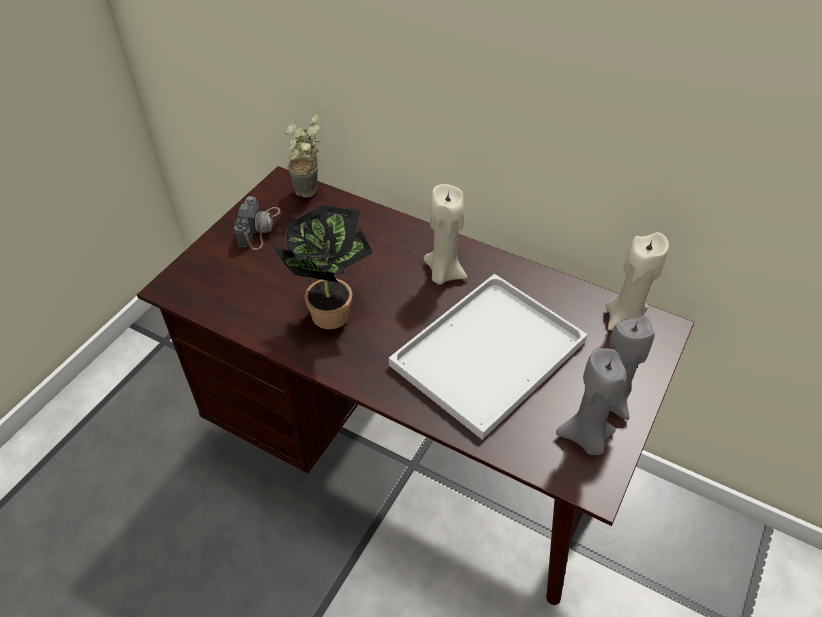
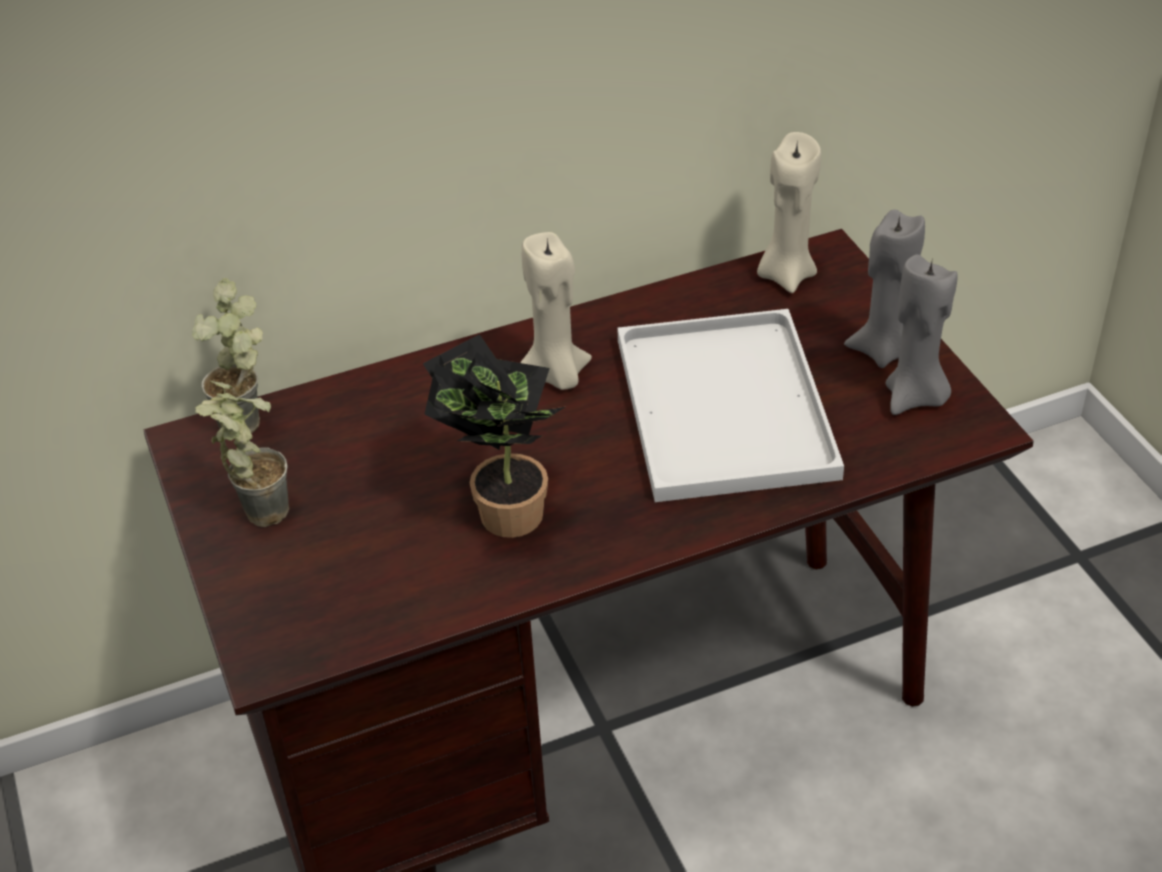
camera: 50 degrees left, 5 degrees down
camera [234,196,280,250] -> potted plant [195,380,289,527]

